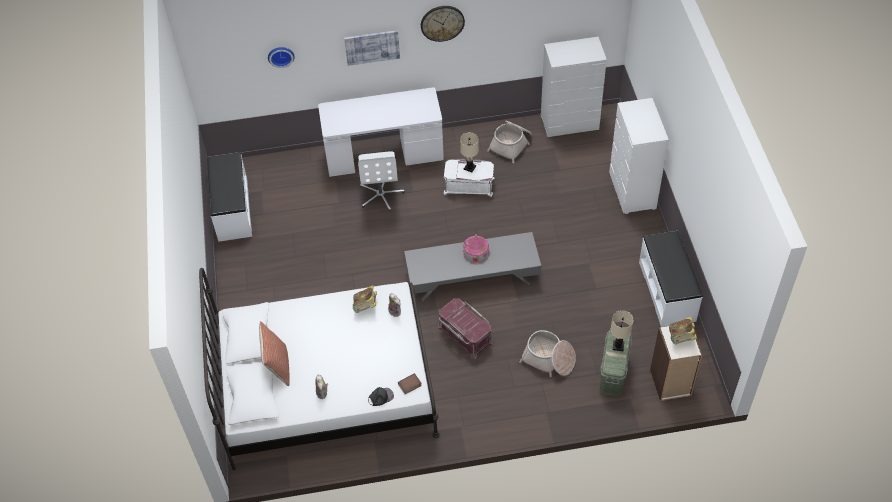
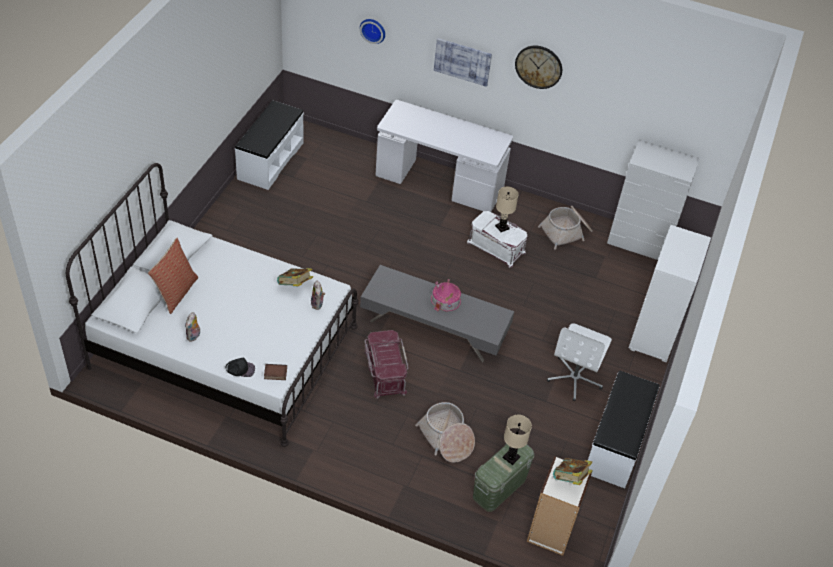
camera: 25 degrees right, 5 degrees down
white office chair [358,151,405,212] -> white office chair moved to [547,323,612,401]

